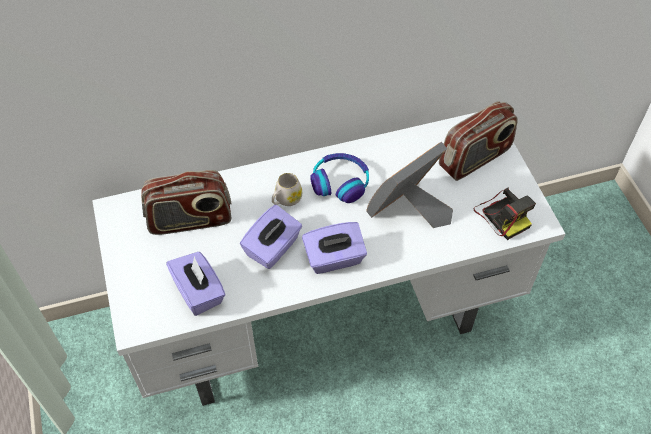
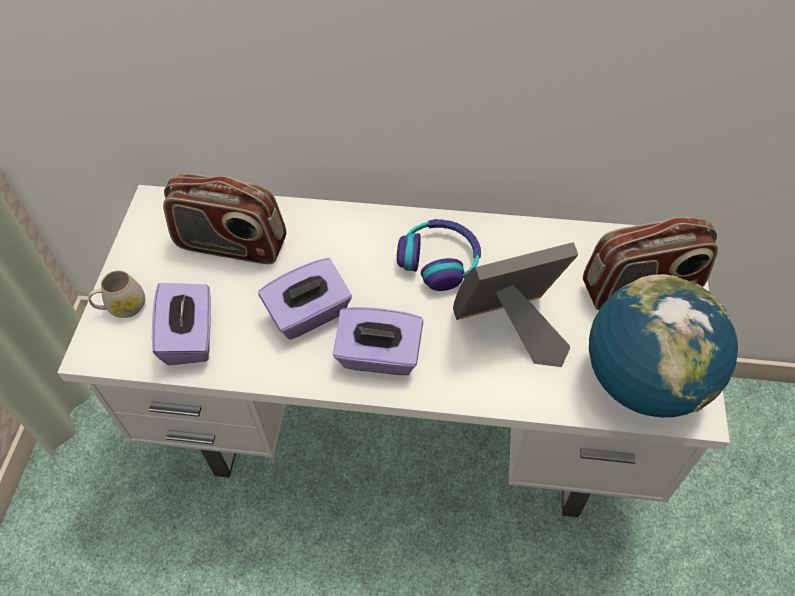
camera: 25 degrees right, 0 degrees up
white mug [272,173,302,206] -> white mug moved to [88,270,145,318]
camera [474,188,536,240] -> globe [589,274,738,417]

